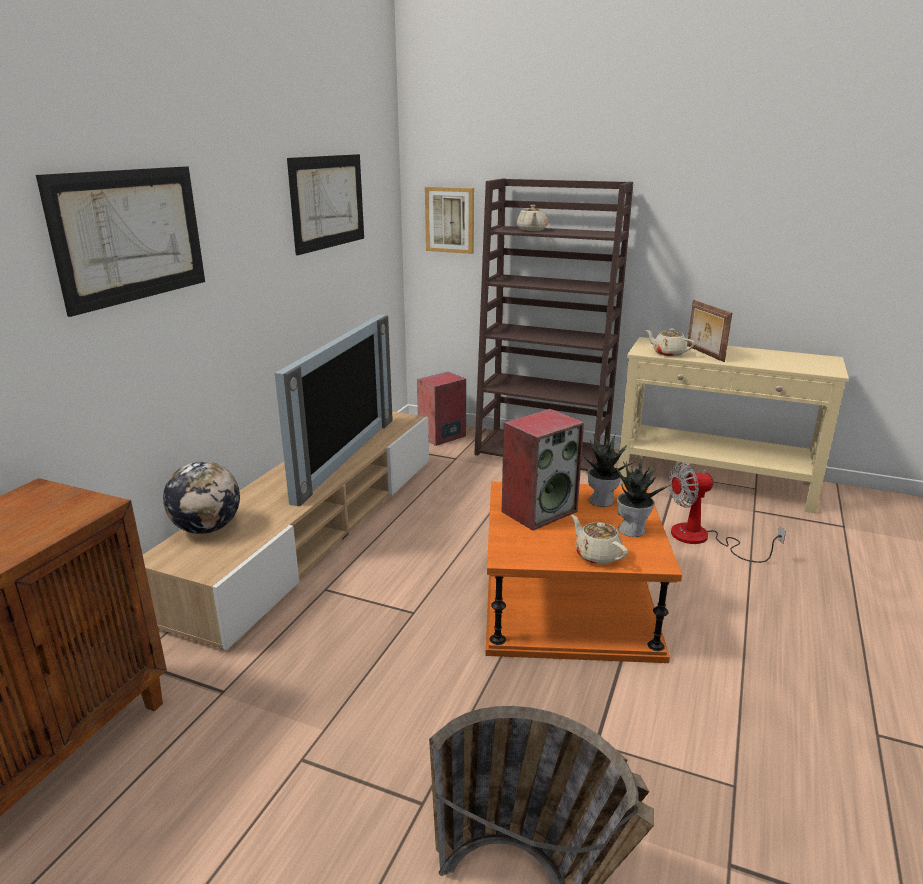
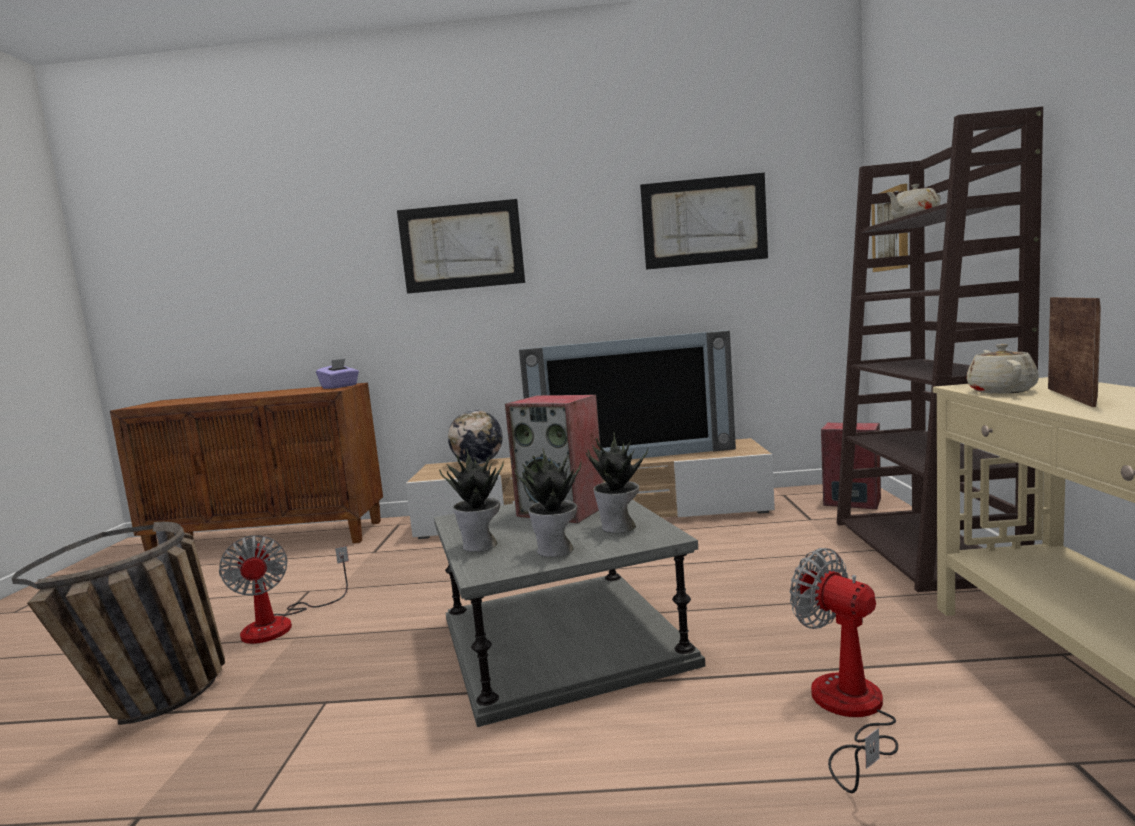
camera: 70 degrees right, 15 degrees down
orange side table [486,482,682,663] -> grey side table [434,499,705,727]
beige teapot [571,515,628,565] -> potted plant [439,448,504,552]
picture frame [687,300,732,362] -> picture frame turned 150 degrees clockwise [1048,297,1101,407]
none -> fan [219,535,349,644]
none -> purple tissue box [316,359,359,389]

